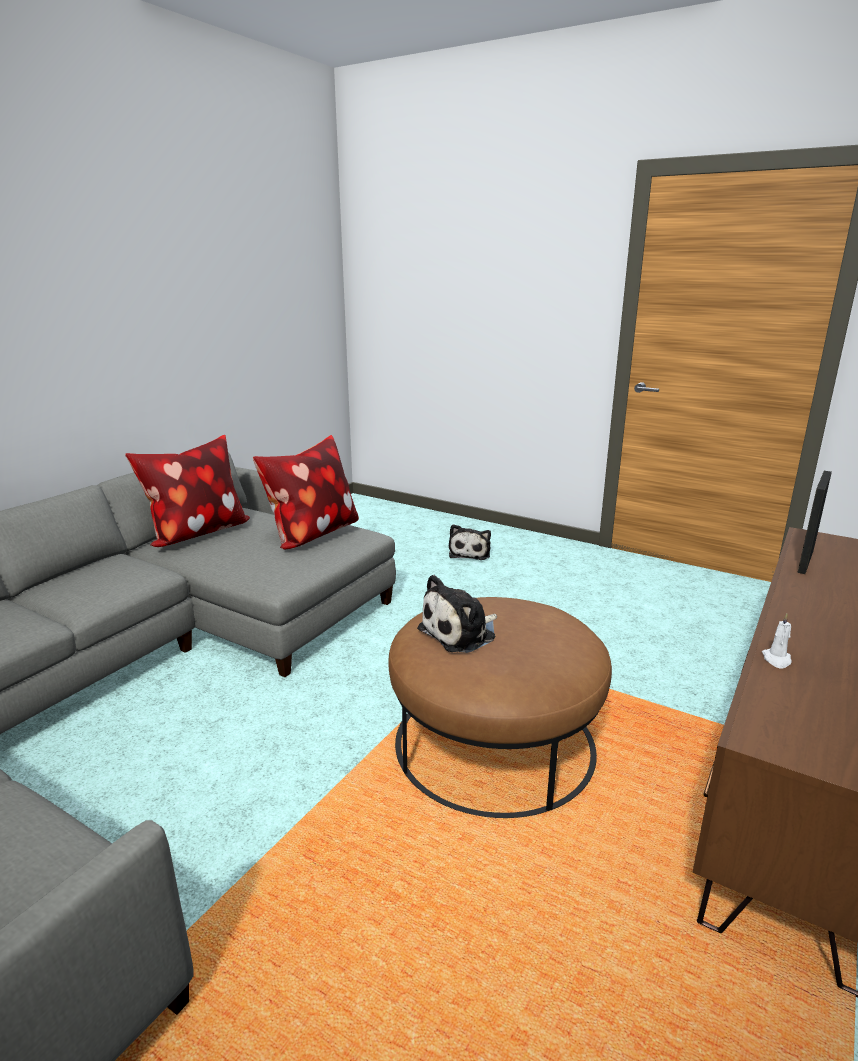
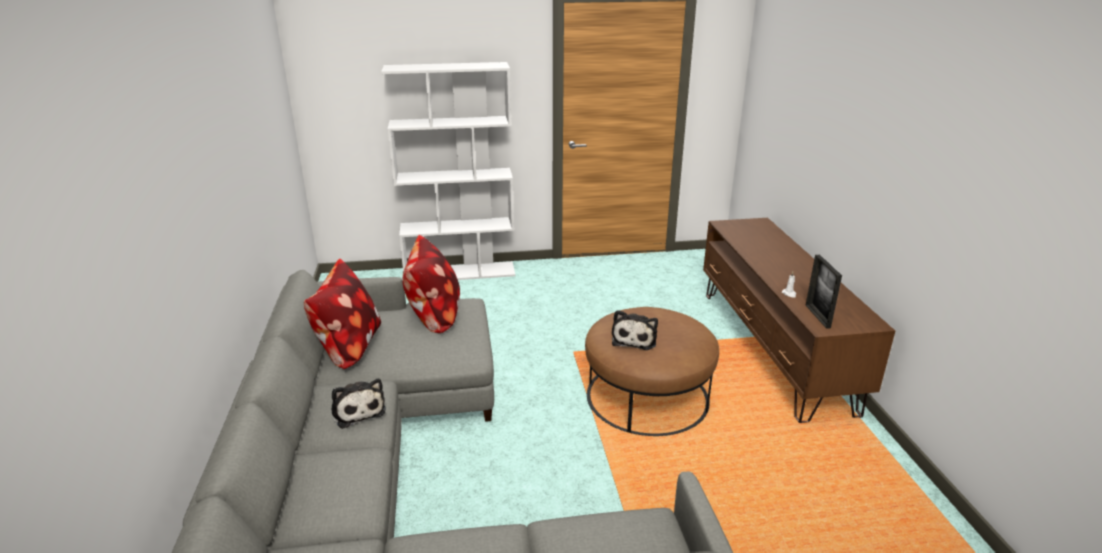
camera: 40 degrees left, 5 degrees up
plush toy [449,524,491,560] -> plush toy moved to [331,378,386,429]
picture frame [797,471,832,574] -> picture frame moved to [806,255,842,329]
none -> white bookcase [381,62,515,280]

